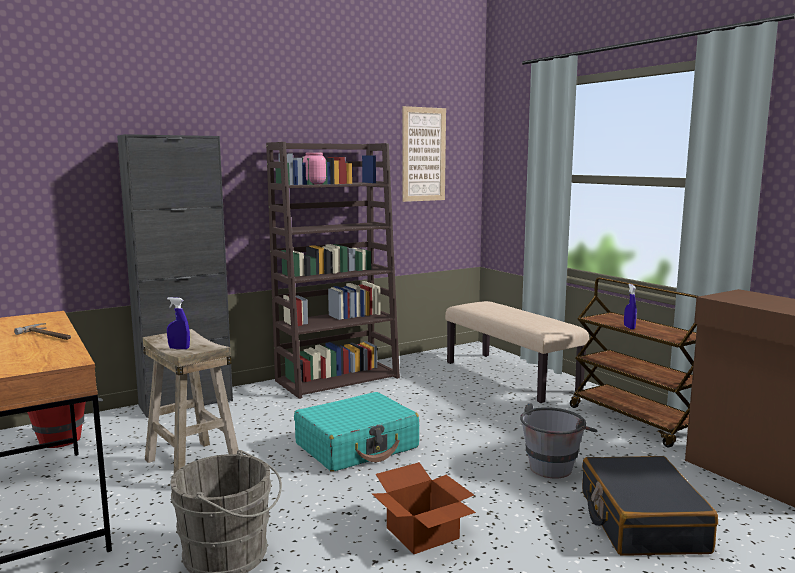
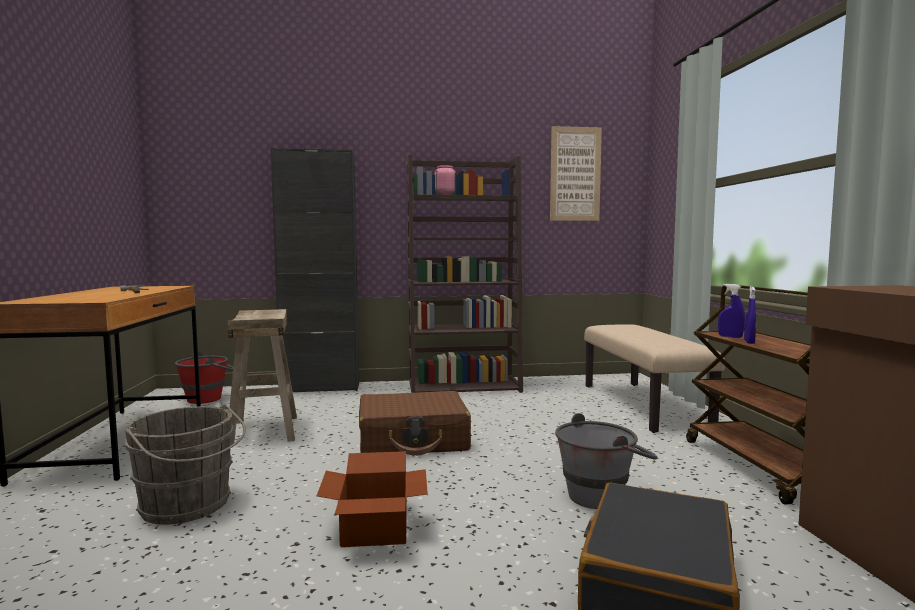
camera: 25 degrees right, 5 degrees down
blue spray bottle [167,297,190,349] -> blue spray bottle moved to [718,284,745,338]
turquoise suitcase [294,392,419,472] -> brown suitcase [359,391,471,456]

